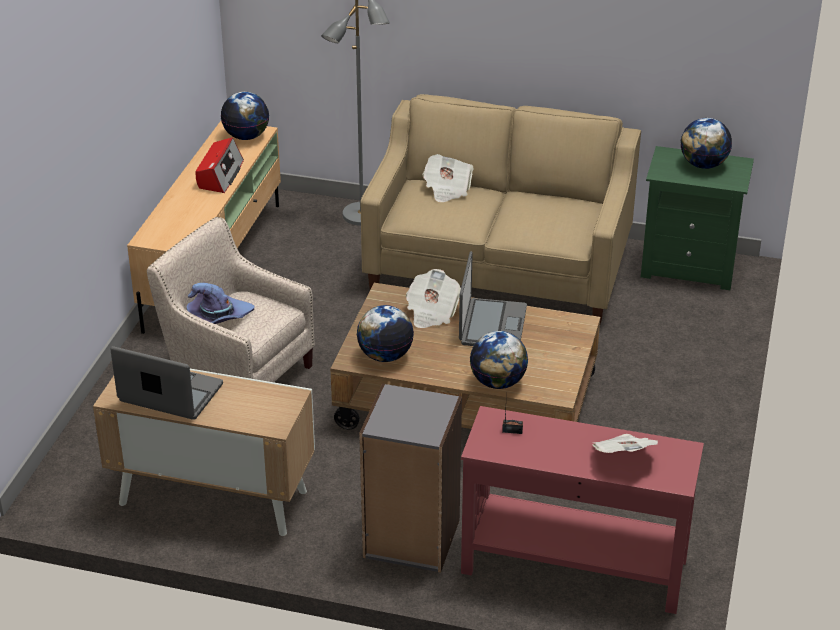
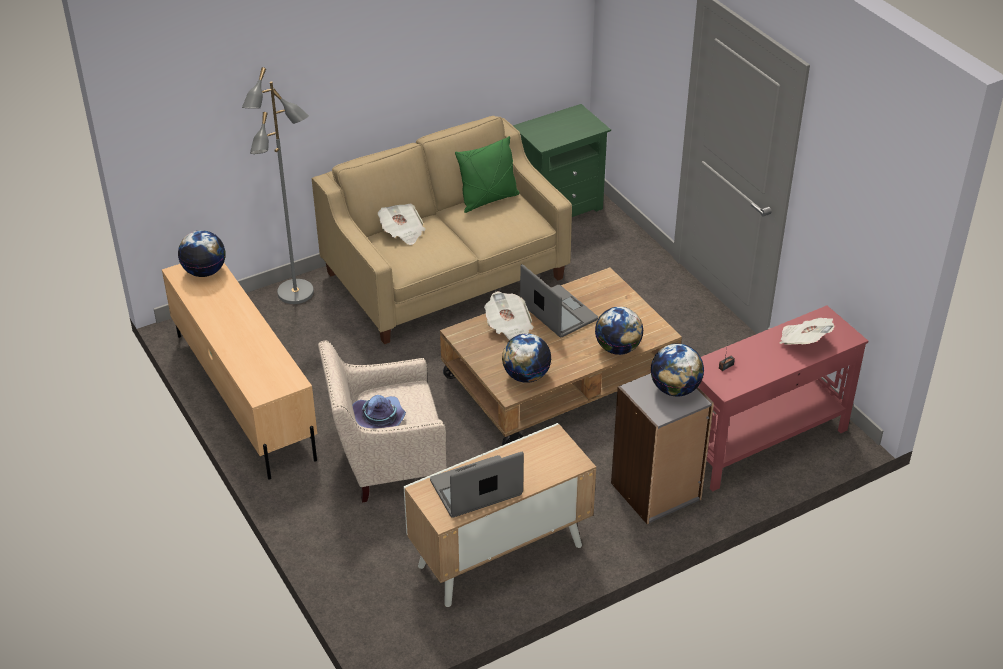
camera: 45 degrees left, 5 degrees up
radio [195,137,244,193] -> none
globe [681,118,732,169] -> globe moved to [651,343,704,397]
none -> green pillow [455,136,520,213]

